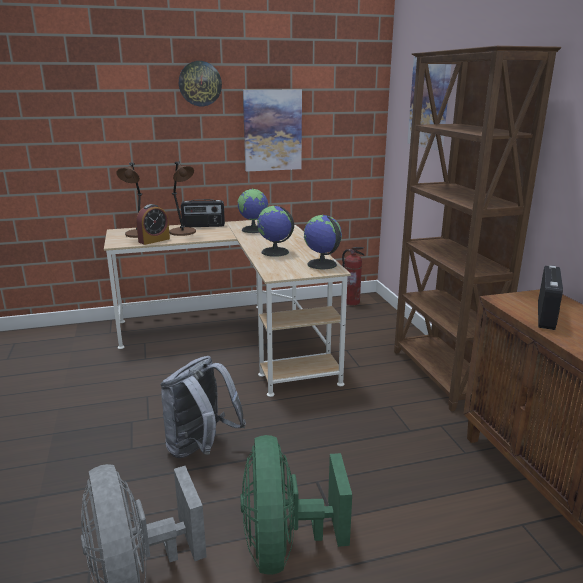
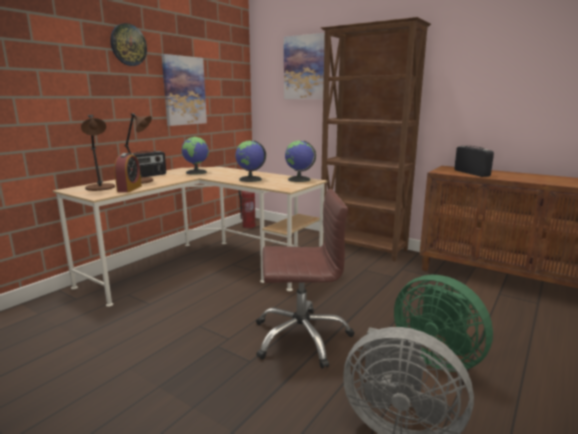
camera: 40 degrees left, 5 degrees down
grey backpack [161,356,246,458] -> brown office chair [256,189,355,369]

